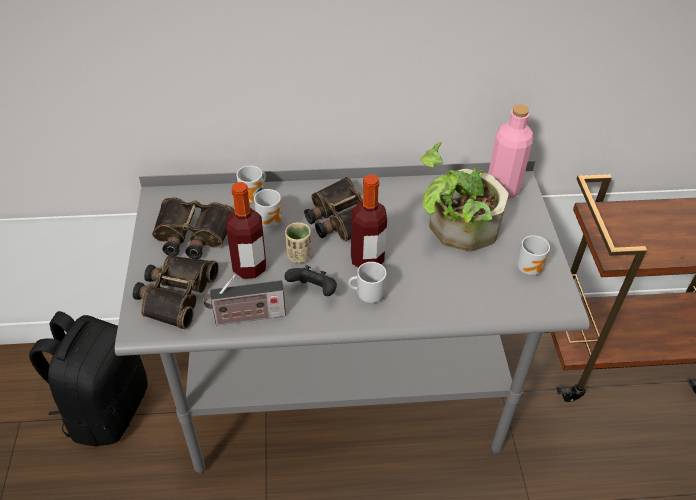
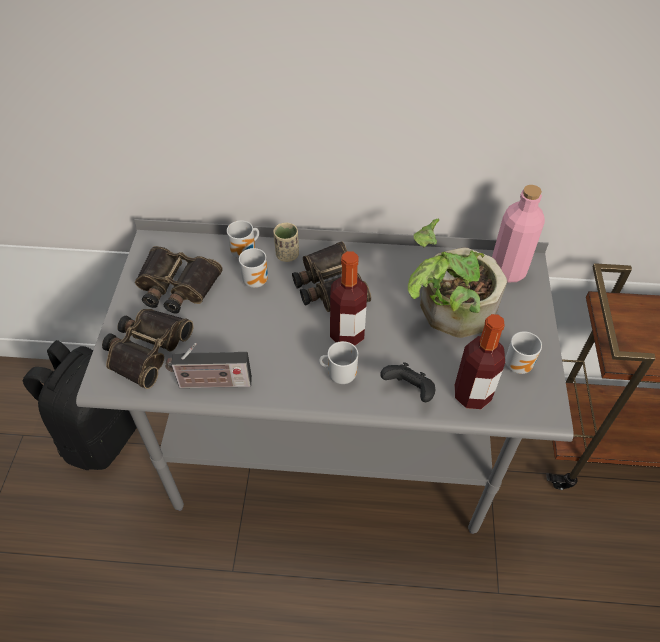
camera: 10 degrees right, 5 degrees up
bottle [226,182,266,279] -> bottle moved to [454,314,505,409]
black game controller [284,265,337,296] -> black game controller moved to [380,362,435,402]
beige cup [285,222,311,263] -> beige cup moved to [273,223,299,262]

